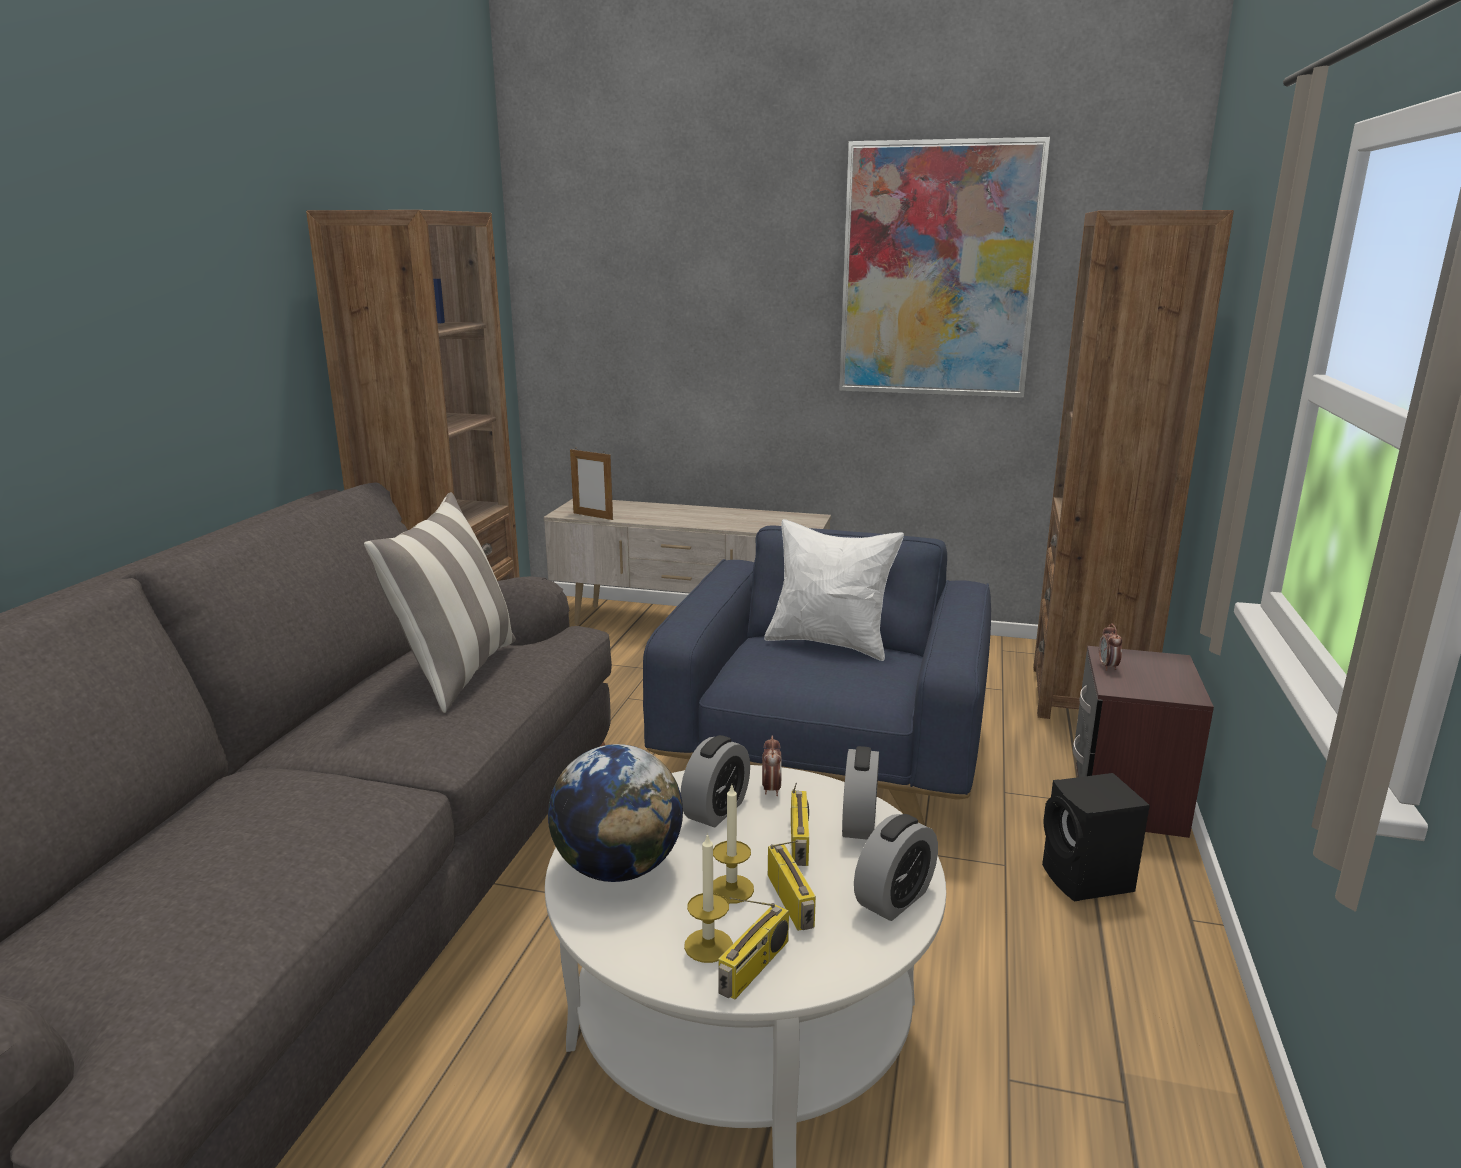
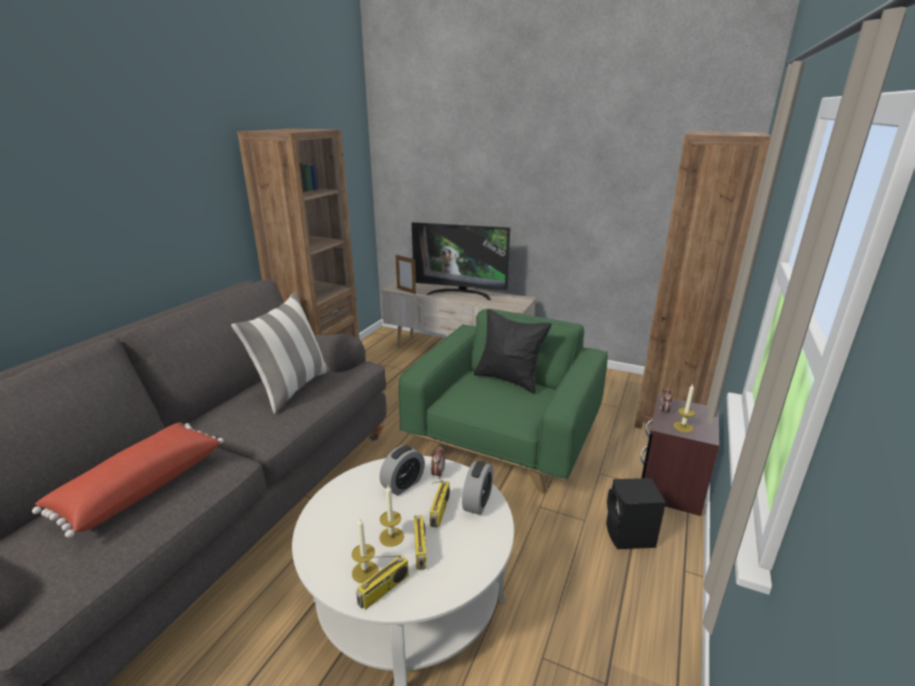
camera: 10 degrees right, 5 degrees up
globe [548,744,683,882] -> none
blue armchair [643,525,991,825] -> green armchair [398,309,608,493]
white pillow [764,519,904,661] -> black pillow [474,309,552,394]
picture [839,137,1050,398] -> none
alarm clock [854,814,938,921] -> none
none -> red pillow [32,423,224,538]
none -> television [412,222,510,300]
none -> candle [673,384,695,433]

